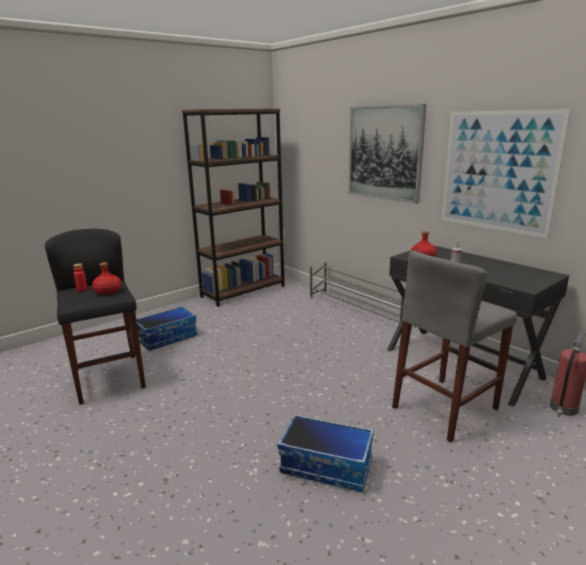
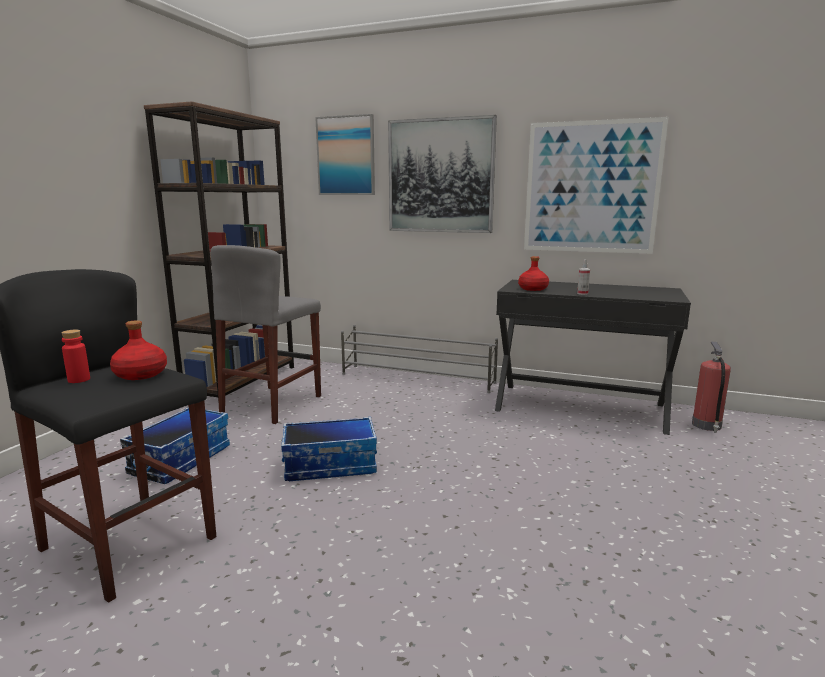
camera: 30 degrees left, 5 degrees down
storage box [278,414,374,492] -> storage box moved to [281,417,377,481]
grey stool [392,250,517,443] -> grey stool moved to [210,245,321,424]
none -> picture [315,114,375,195]

